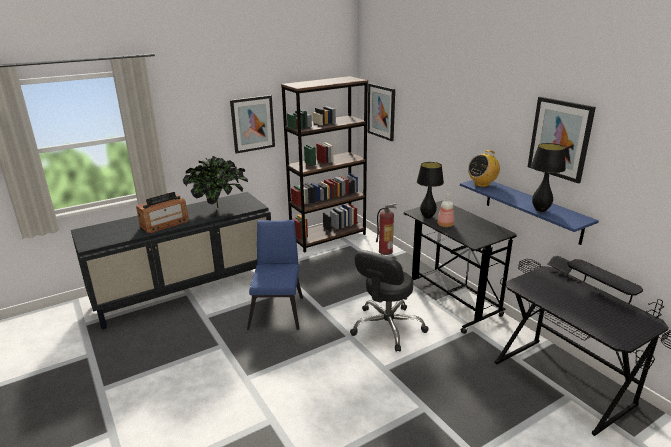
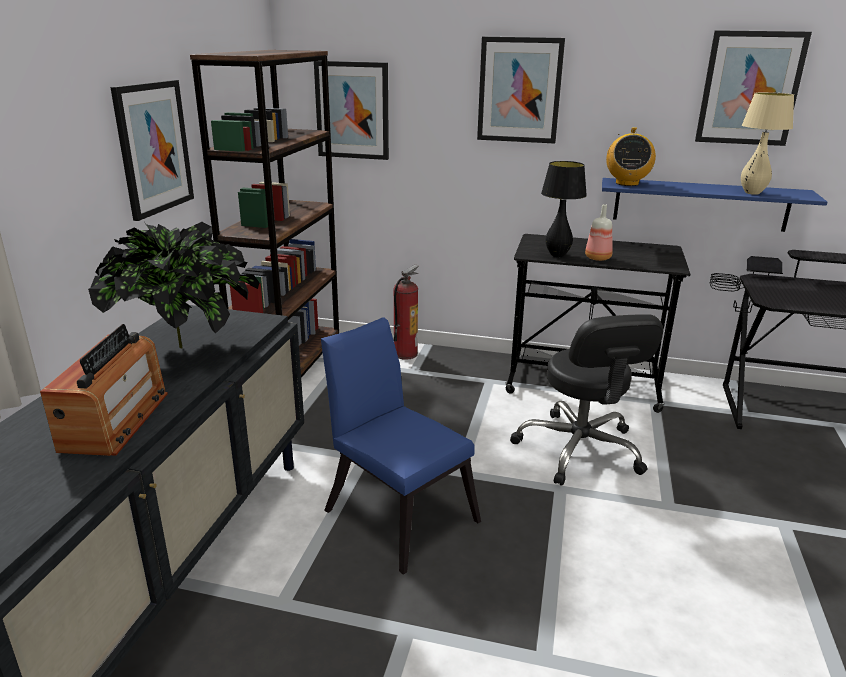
camera: 45 degrees left, 0 degrees up
black table lamp [531,143,566,212] -> beige table lamp [741,92,794,195]
none -> picture [477,37,565,144]

